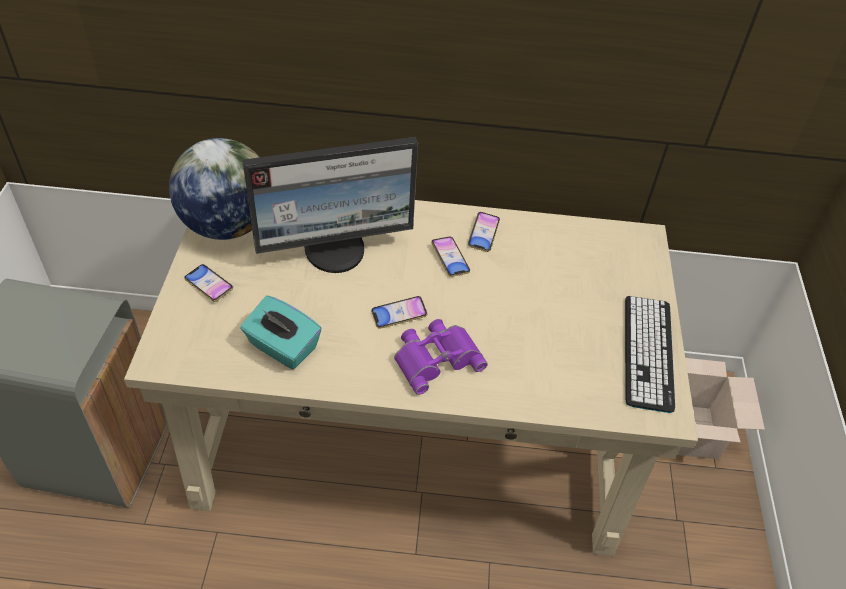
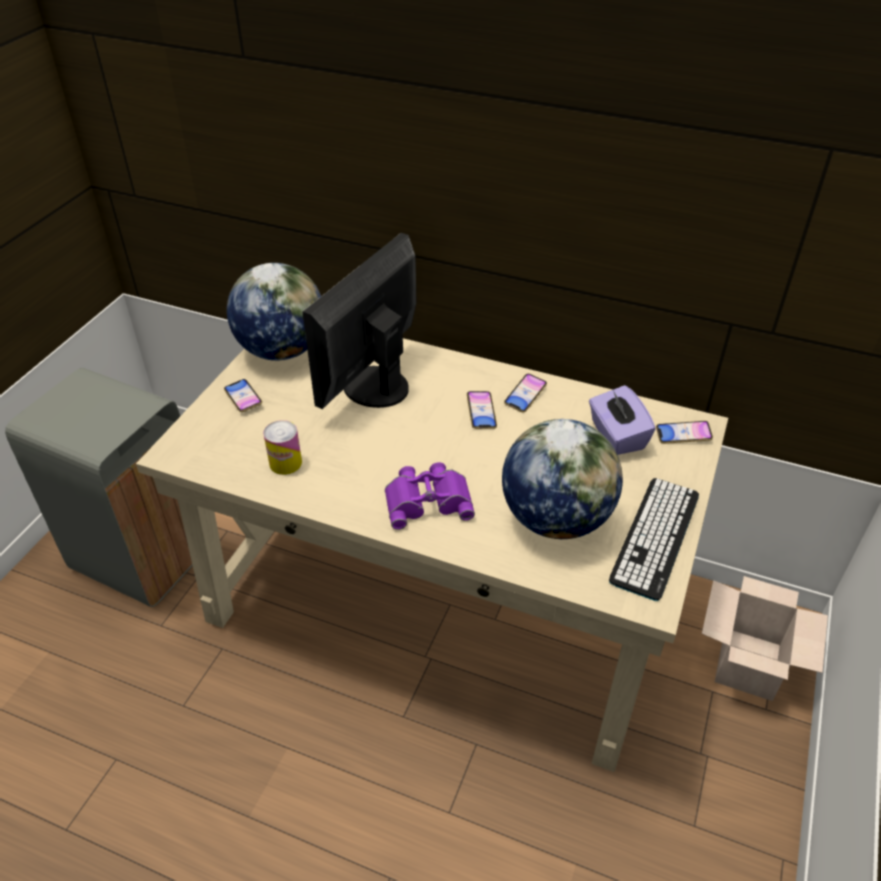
camera: 20 degrees right, 5 degrees down
turquoise tissue box [240,296,322,369] -> can [263,420,302,475]
monitor [242,137,418,273] -> monitor turned 120 degrees clockwise [302,233,417,409]
phone [371,296,427,329] -> phone moved to [656,421,713,444]
none -> globe [502,419,623,539]
none -> purple tissue box [589,385,656,455]

